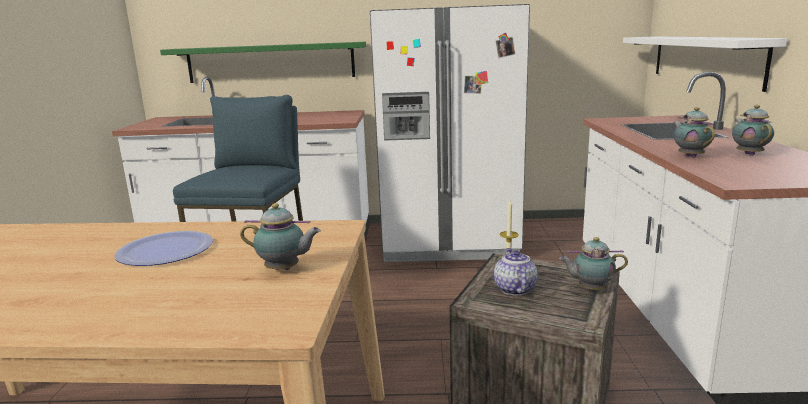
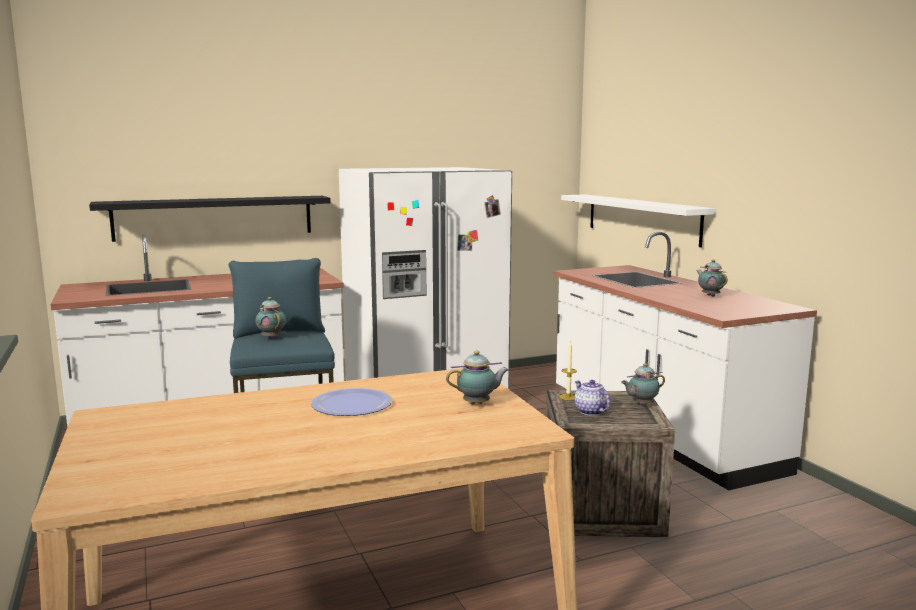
camera: 25 degrees left, 5 degrees down
green shelf [160,42,366,83] -> black shelf [89,196,331,242]
teapot [673,107,715,158] -> teapot moved to [255,297,286,339]

